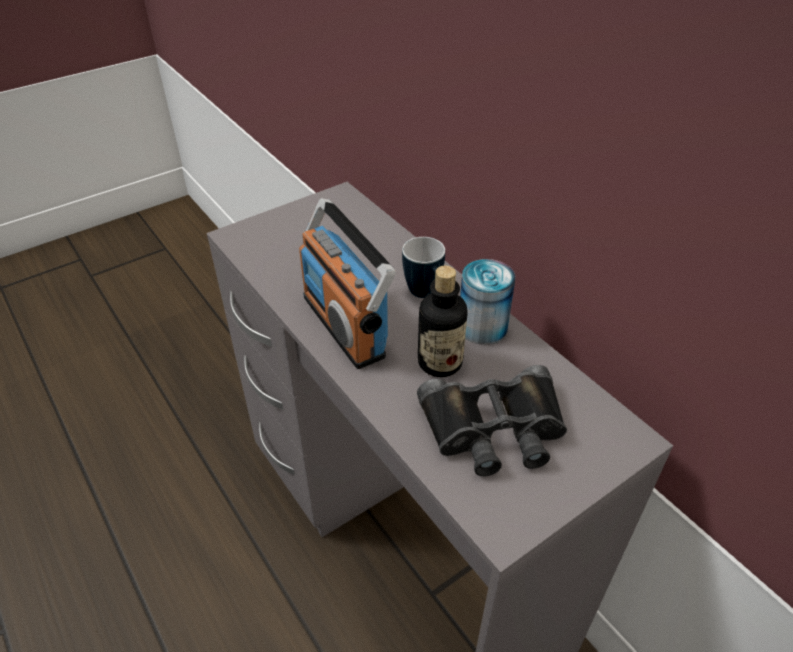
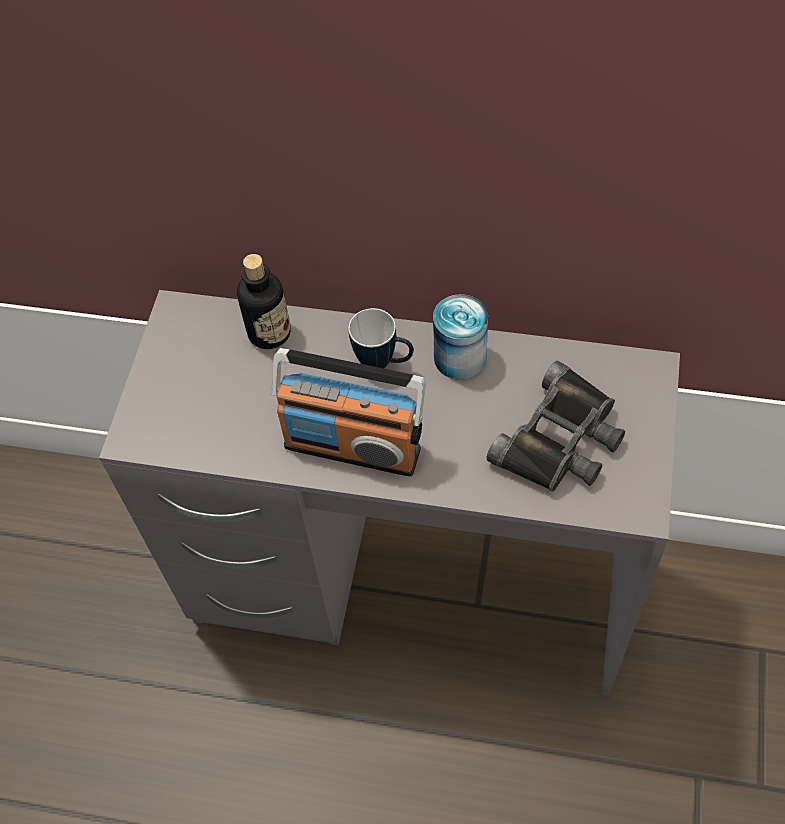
camera: 40 degrees left, 15 degrees up
bottle [418,266,468,377] -> bottle moved to [237,254,291,349]

